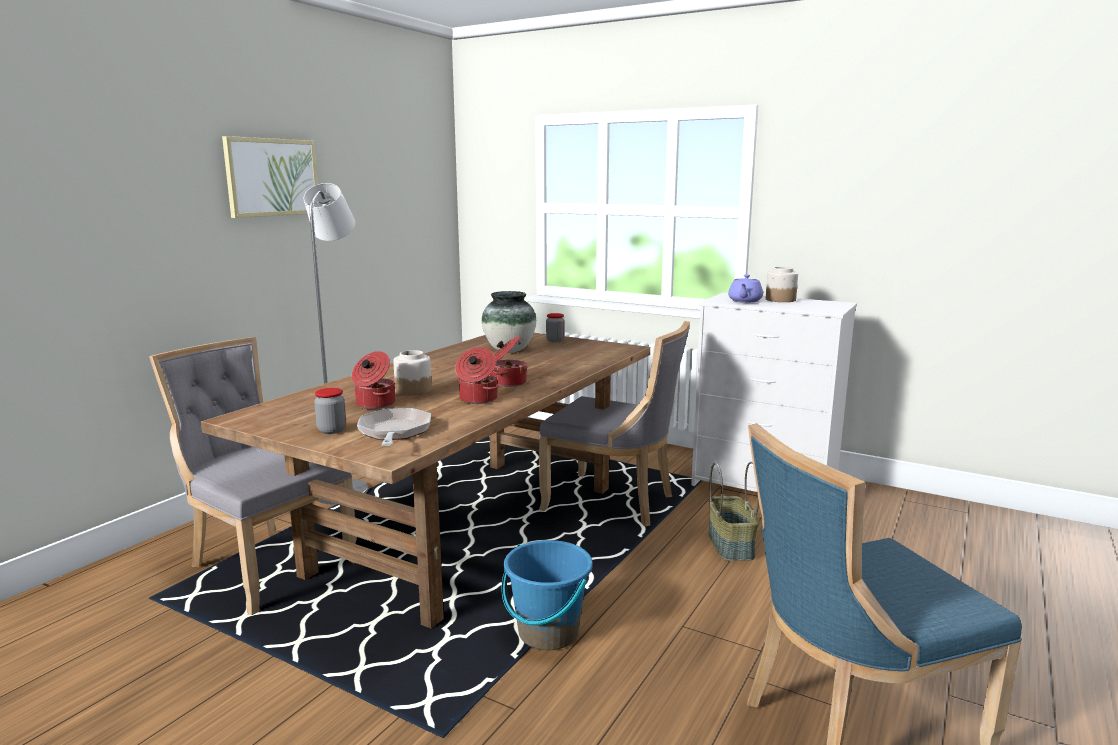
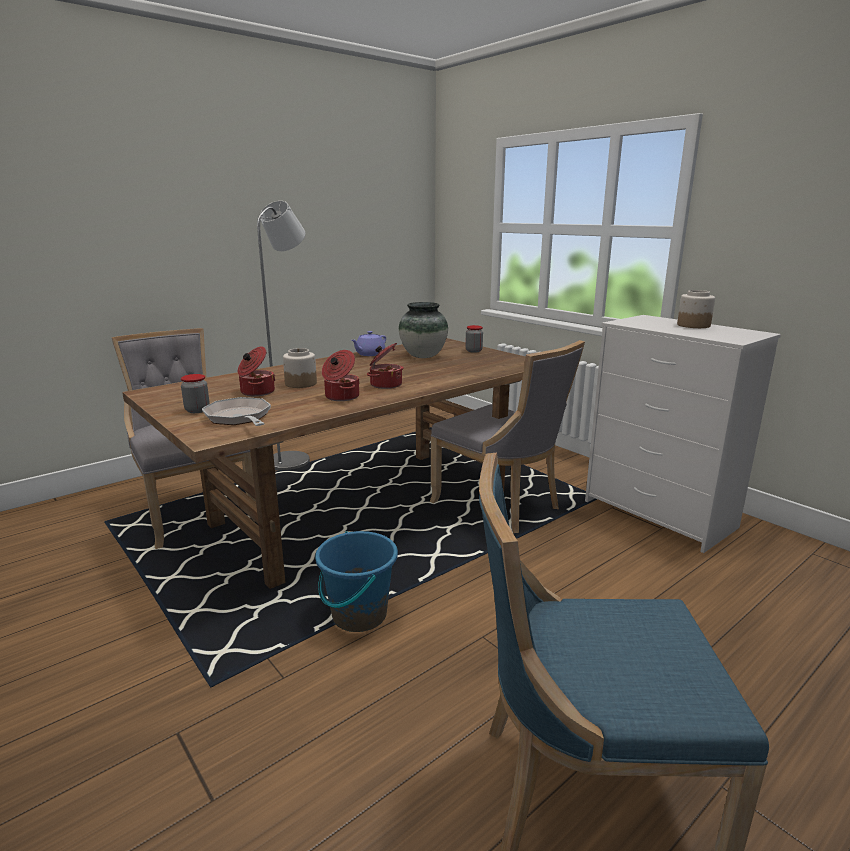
camera: 20 degrees right, 5 degrees up
picture [222,136,318,218] -> none
frying pan [357,408,431,446] -> frying pan turned 45 degrees counterclockwise [202,397,271,426]
basket [709,462,759,561] -> none
purple teapot [728,274,763,303] -> purple teapot moved to [351,331,386,356]

